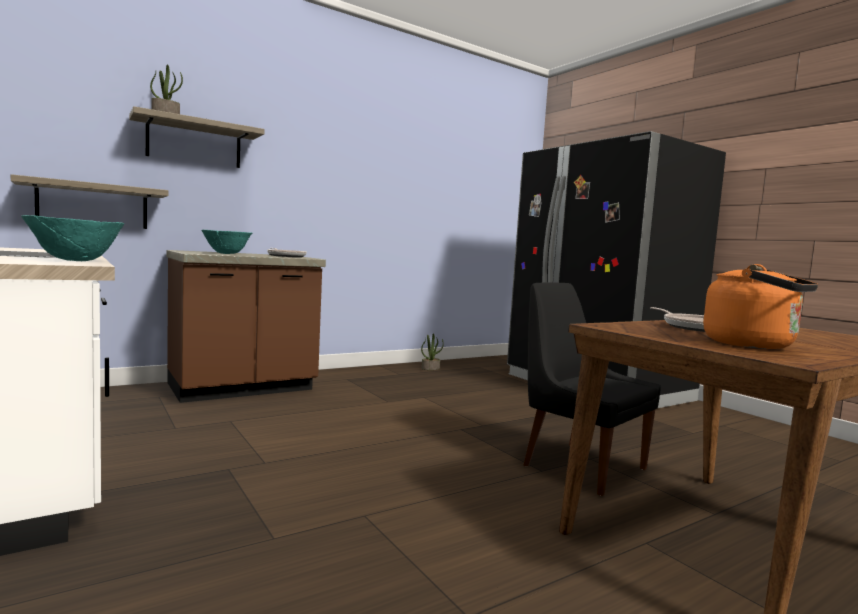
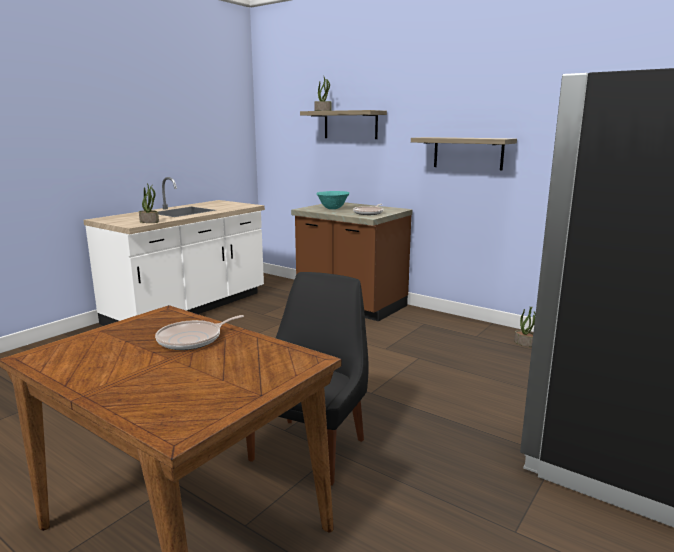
camera: 70 degrees right, 10 degrees up
shelf [11,174,169,229] -> shelf moved to [411,137,517,170]
turquoise bowl [21,215,124,261] -> potted plant [139,183,159,223]
orange kettle [703,264,818,349] -> none

